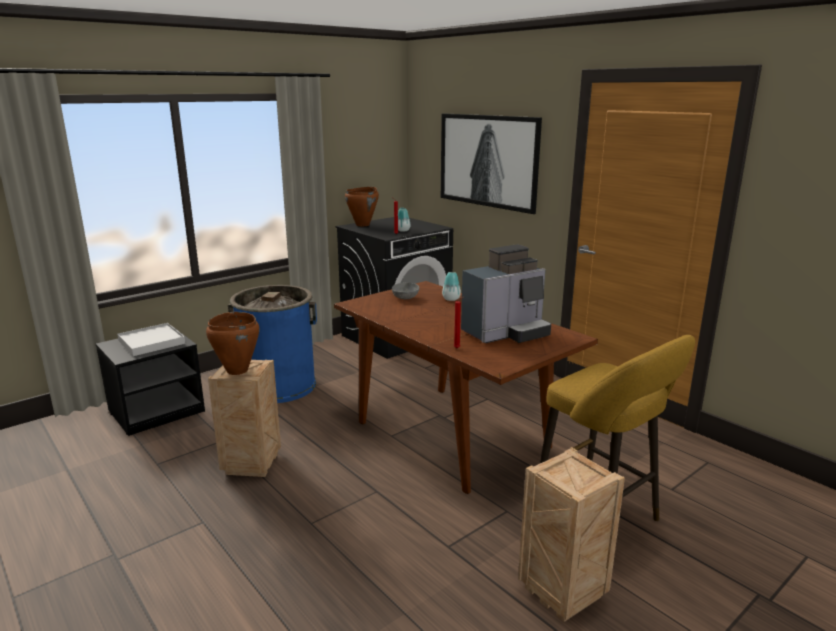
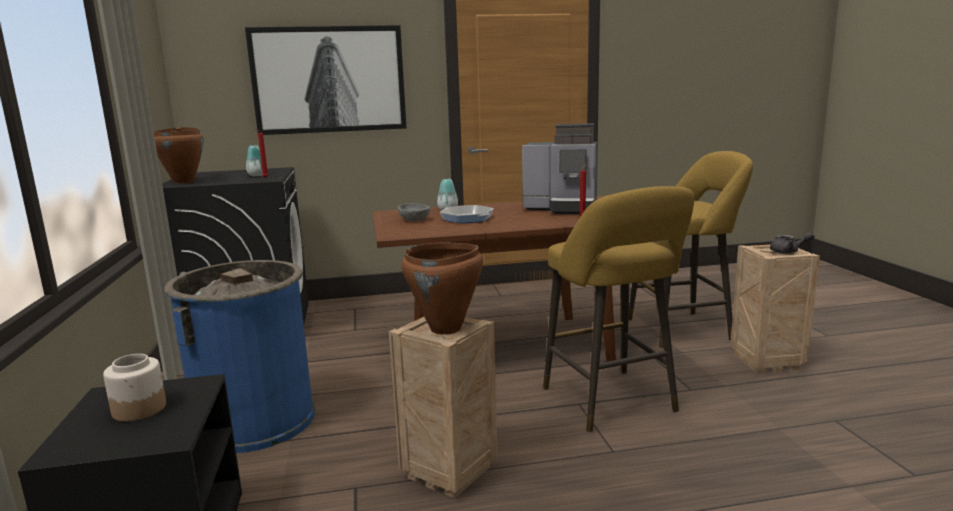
camera: 60 degrees left, 5 degrees down
white tray [117,323,185,356] -> jar [103,354,166,422]
coffee machine [461,244,551,343] -> coffee machine turned 105 degrees clockwise [522,123,597,214]
none -> frying pan [440,205,494,223]
none -> yellow stool [543,186,694,432]
none -> grey teapot [770,232,815,254]

